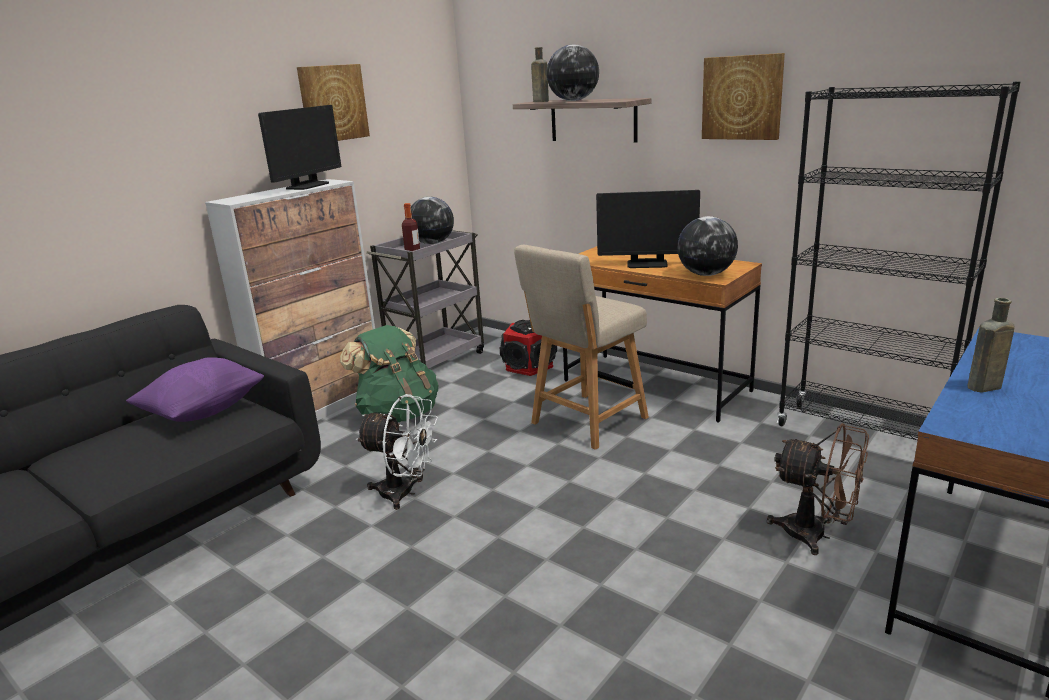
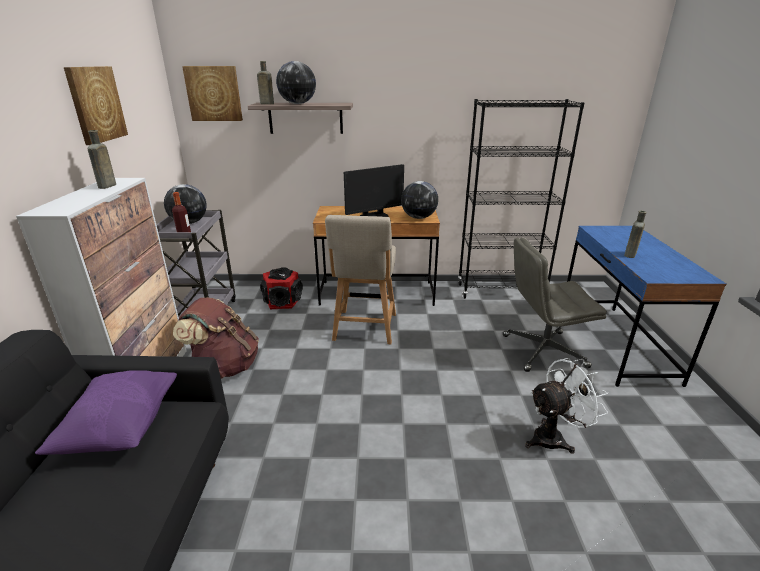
camera: 40 degrees left, 5 degrees up
monitor [258,105,341,190] -> brown bottle [87,130,116,189]
green backpack [340,325,438,422] -> brown backpack [173,297,259,379]
white fan [356,394,438,510] -> white fan moved to [525,358,608,454]
picture [702,53,785,140] -> picture moved to [182,66,243,121]
brown fan [767,423,869,555] -> grey office chair [503,238,607,372]

